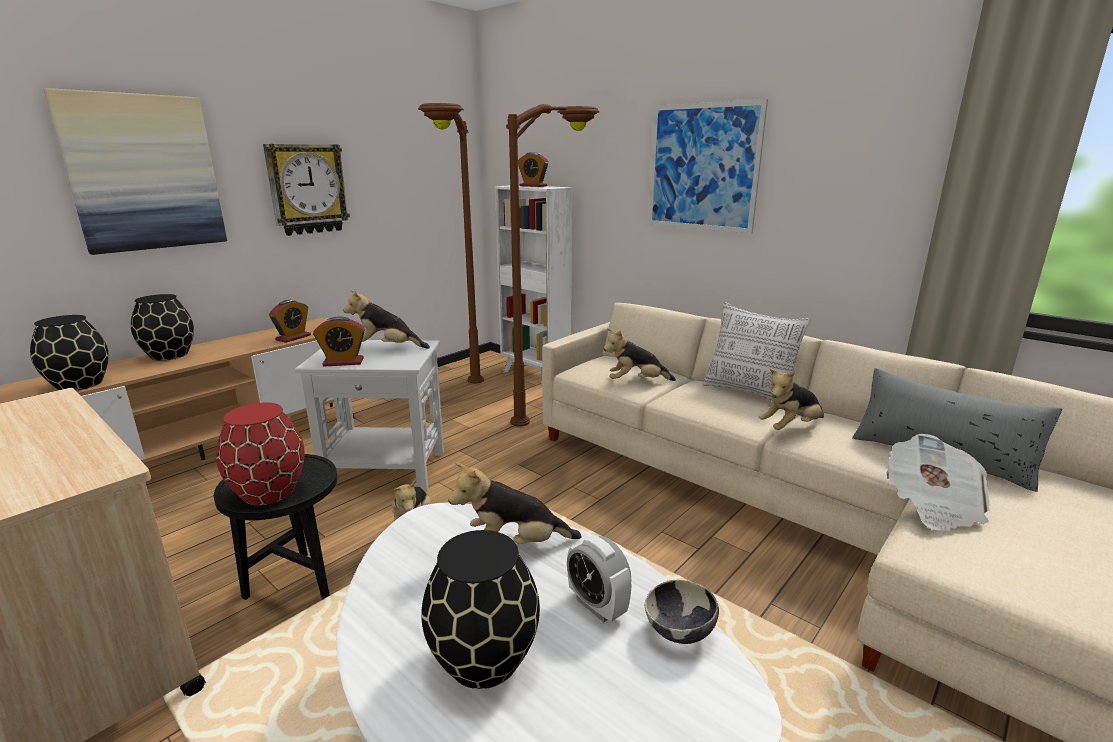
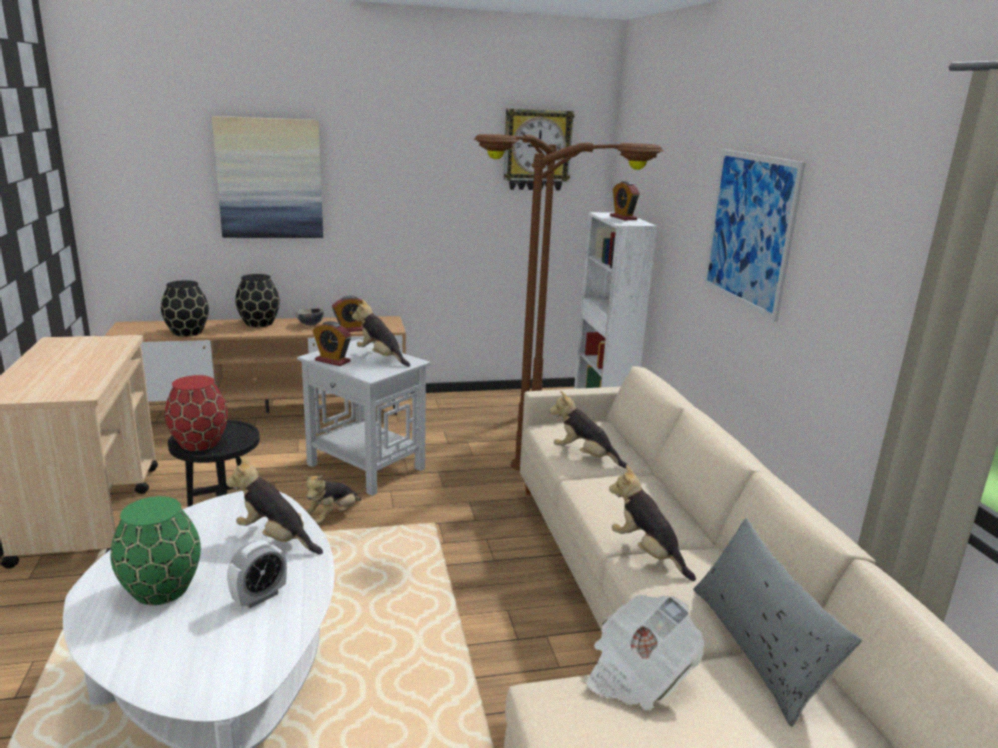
camera: 35 degrees right, 0 degrees up
wall clock [263,144,350,236] -> wall clock moved to [503,108,575,190]
black vase [421,530,540,689] -> green vase [110,496,201,605]
alarm clock [567,535,631,622] -> alarm clock turned 135 degrees counterclockwise [227,540,287,608]
bowl [645,580,719,644] -> bowl moved to [296,308,324,326]
pillow [702,302,810,400] -> none
plush toy [759,369,824,430] -> plush toy turned 45 degrees clockwise [609,465,696,581]

